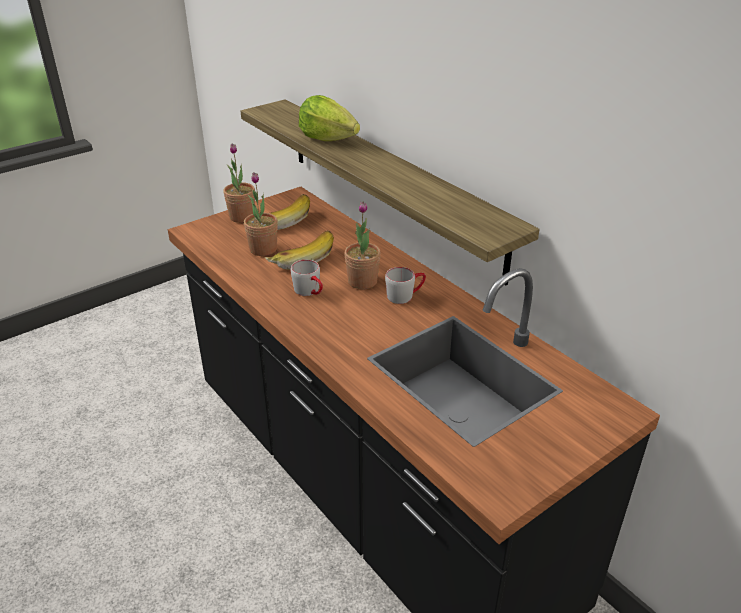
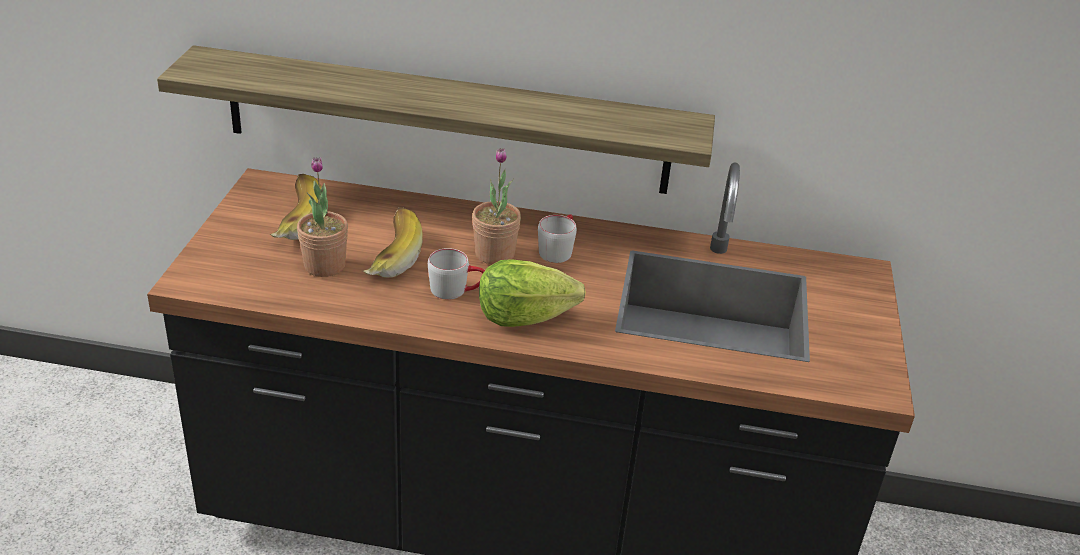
camera: 45 degrees left, 0 degrees up
potted plant [223,144,255,223] -> none
lettuce [299,95,360,141] -> lettuce moved to [479,259,586,327]

